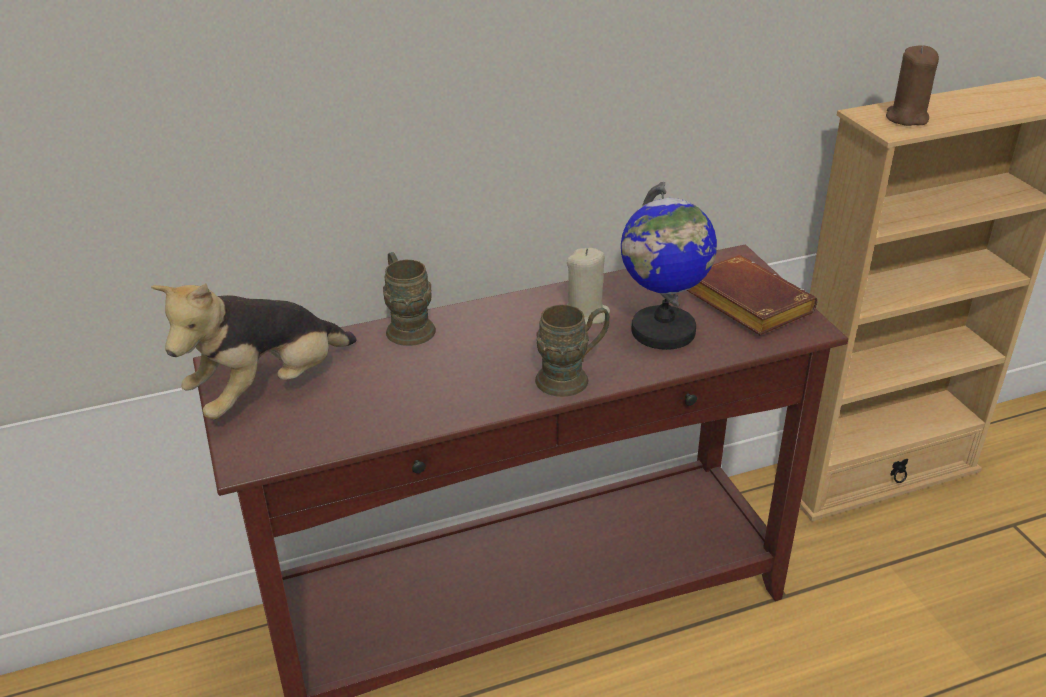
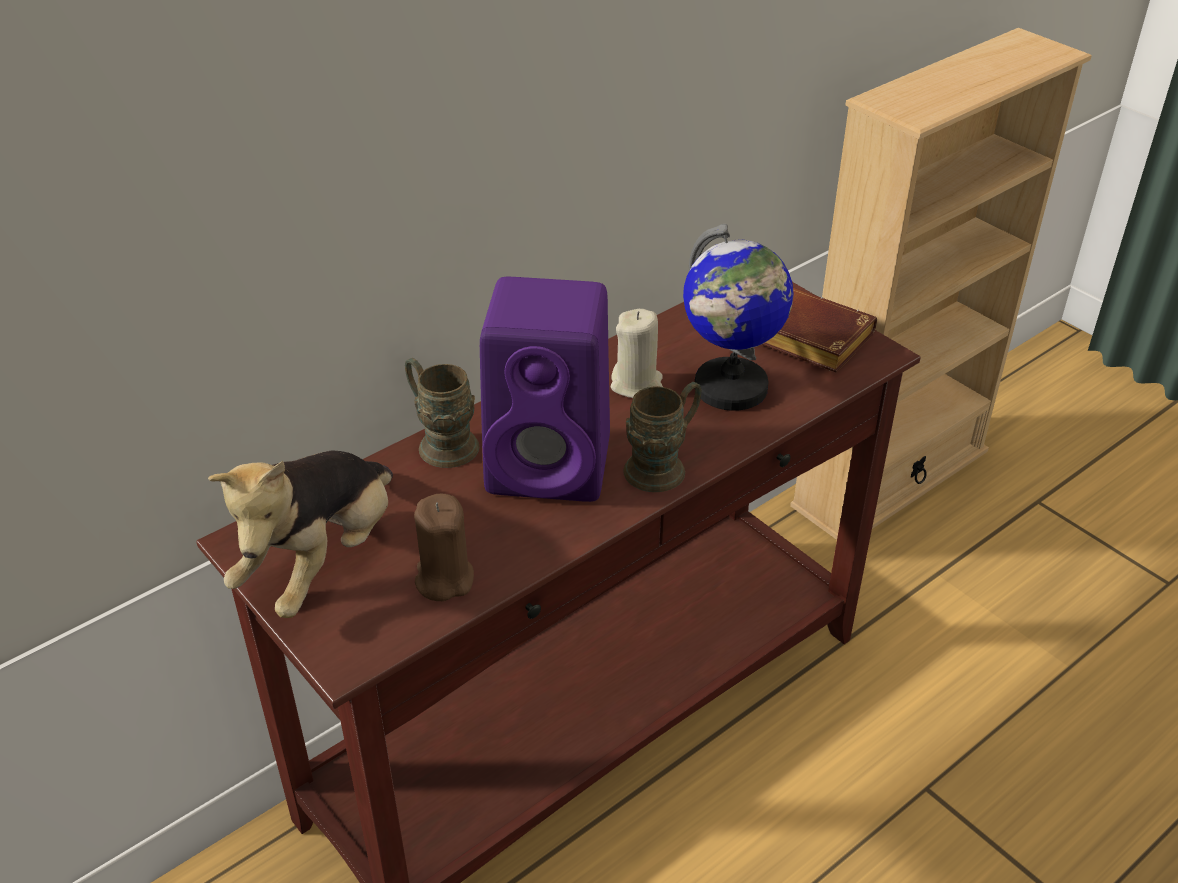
camera: 20 degrees left, 5 degrees up
brown candle [886,45,939,126] -> brown candle moved to [414,494,474,601]
none -> purple speaker [480,277,610,502]

